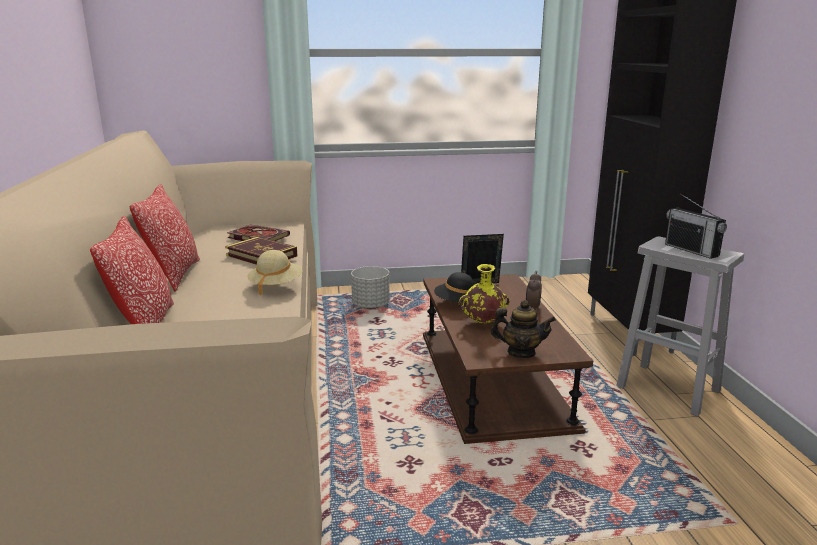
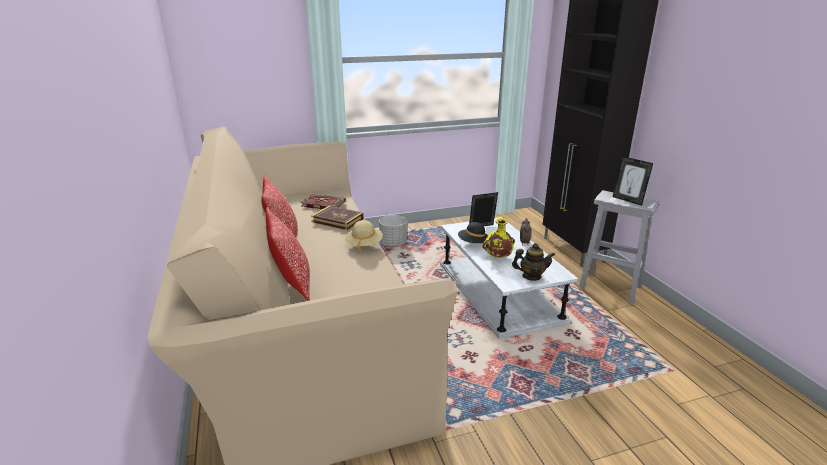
camera: 10 degrees left, 5 degrees up
brown coffee table [423,274,593,444] -> white coffee table [440,217,578,339]
radio [665,194,727,259] -> picture frame [612,156,653,206]

